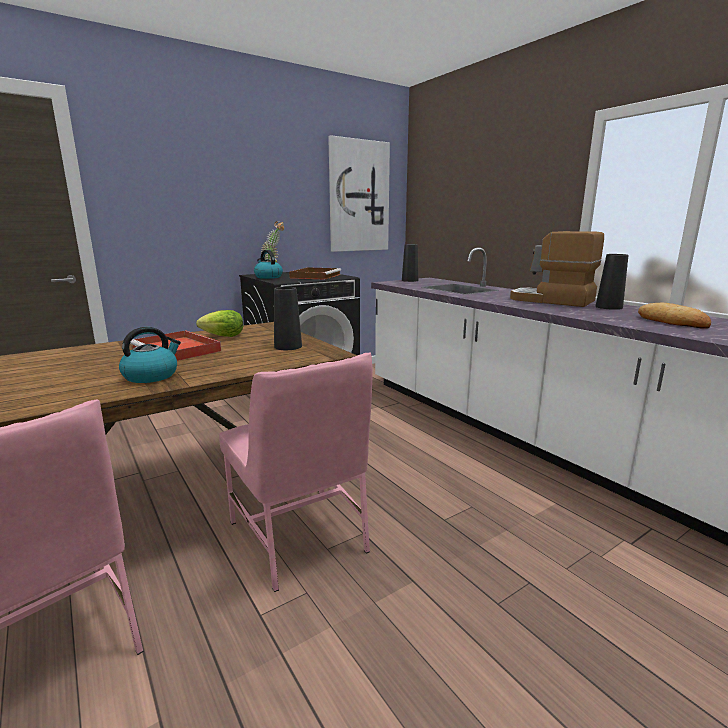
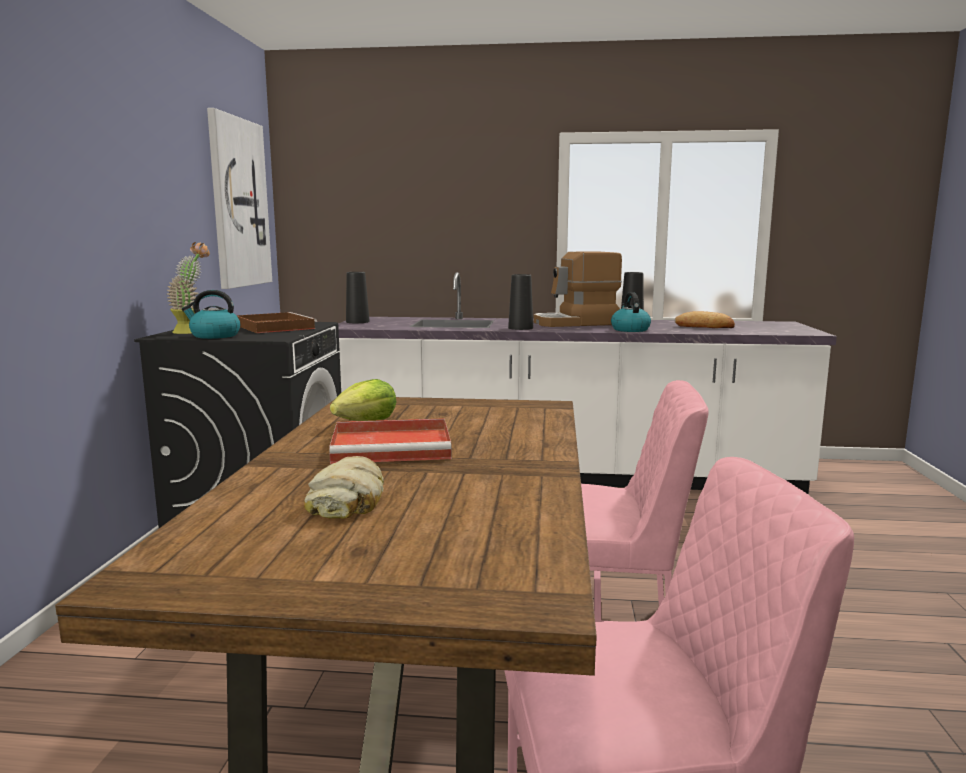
camera: 50 degrees left, 5 degrees down
kettle [119,327,181,383] -> kettle moved to [611,293,651,332]
black vase [274,287,302,350] -> black vase moved to [508,274,533,330]
none -> bread [304,456,384,519]

